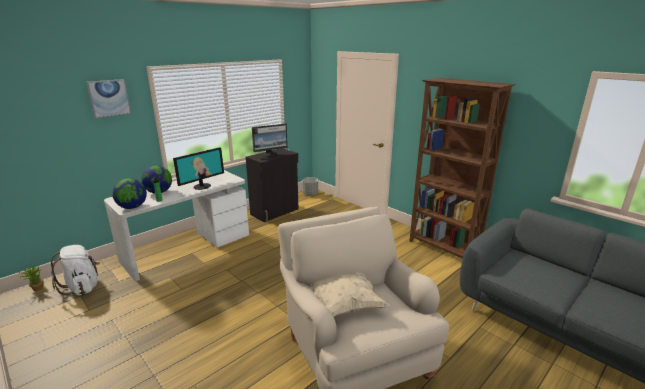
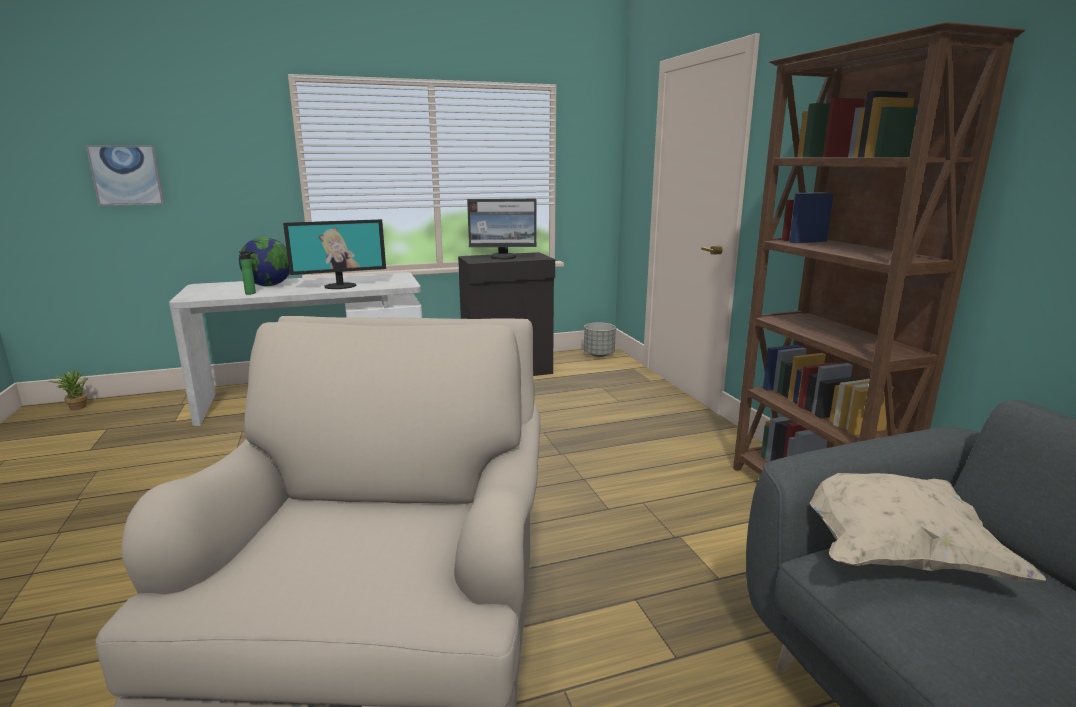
camera: 25 degrees right, 5 degrees down
white backpack [51,245,100,295] -> none
picture [86,79,131,118] -> picture moved to [86,145,165,206]
globe [112,178,147,209] -> none
beige pillow [310,273,389,317] -> beige pillow moved to [810,473,1046,582]

